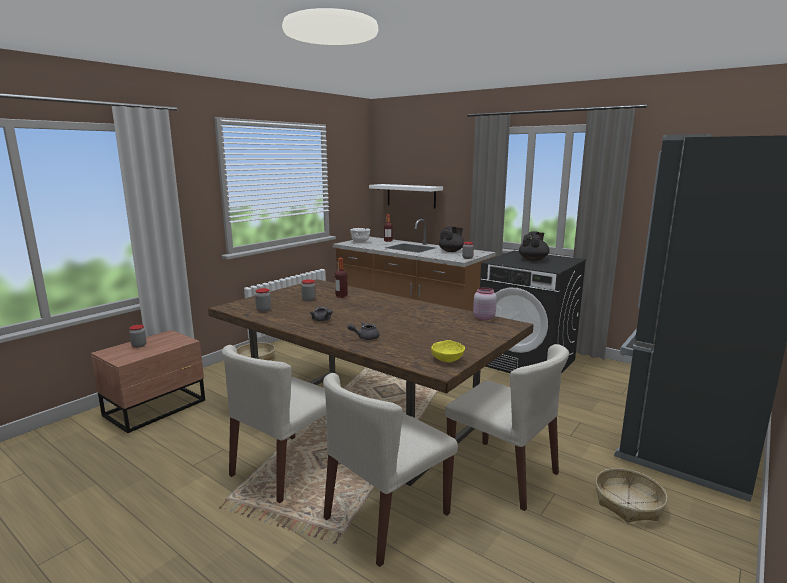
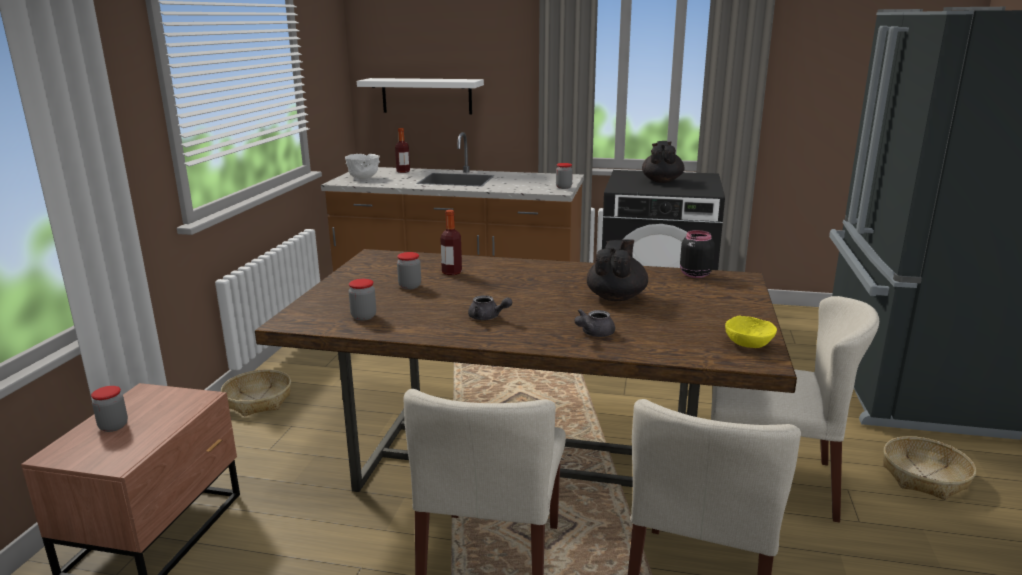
camera: 25 degrees left, 5 degrees up
black teapot [439,226,464,252] -> black teapot moved to [587,239,648,301]
pink jar [473,287,497,320] -> black jar [680,230,715,278]

